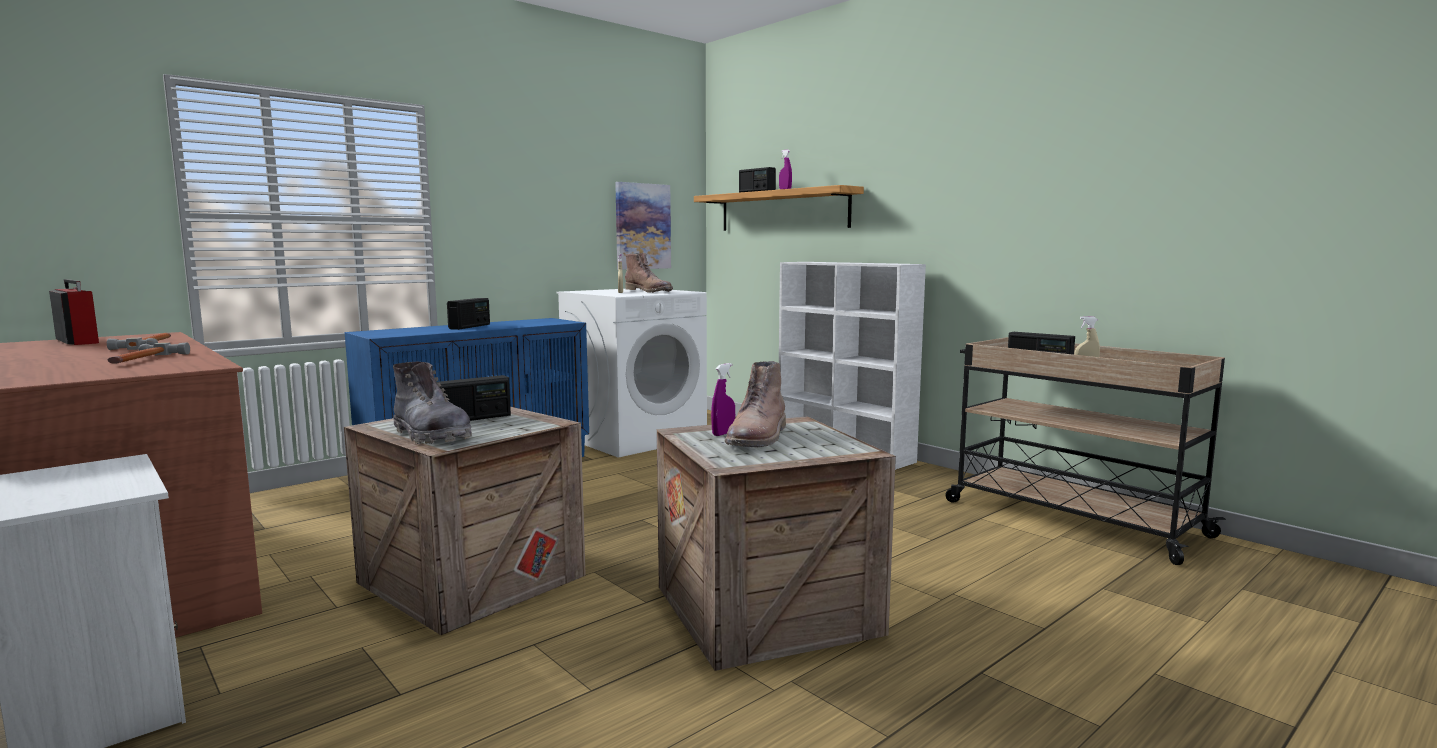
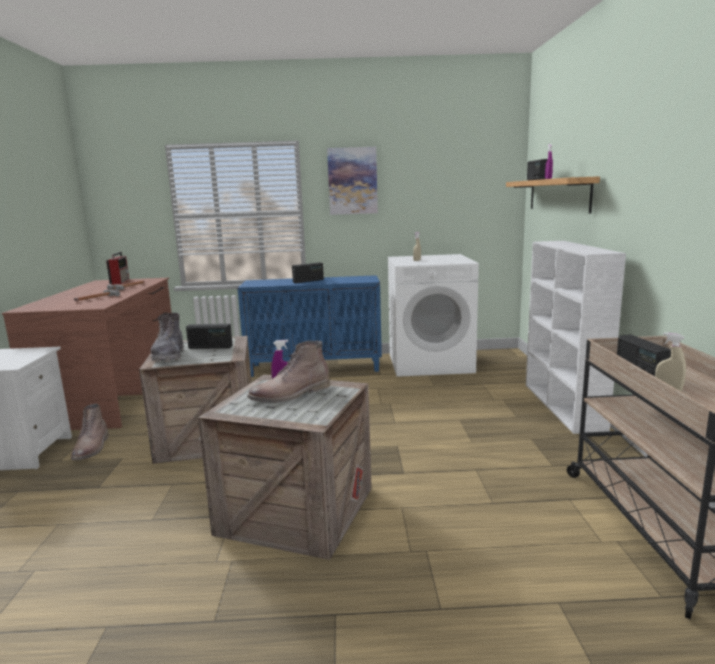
camera: 40 degrees right, 5 degrees up
picture [615,182,671,269] -> picture moved to [327,147,378,215]
brown boot [625,253,673,293] -> brown boot moved to [71,404,109,461]

